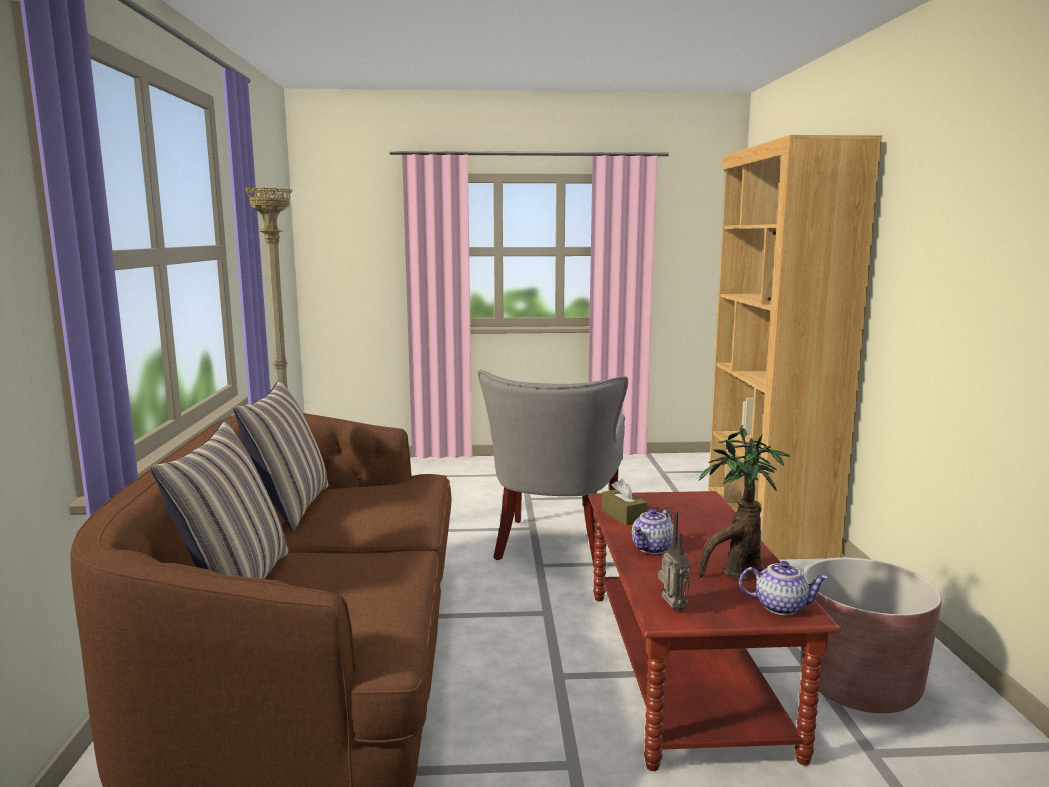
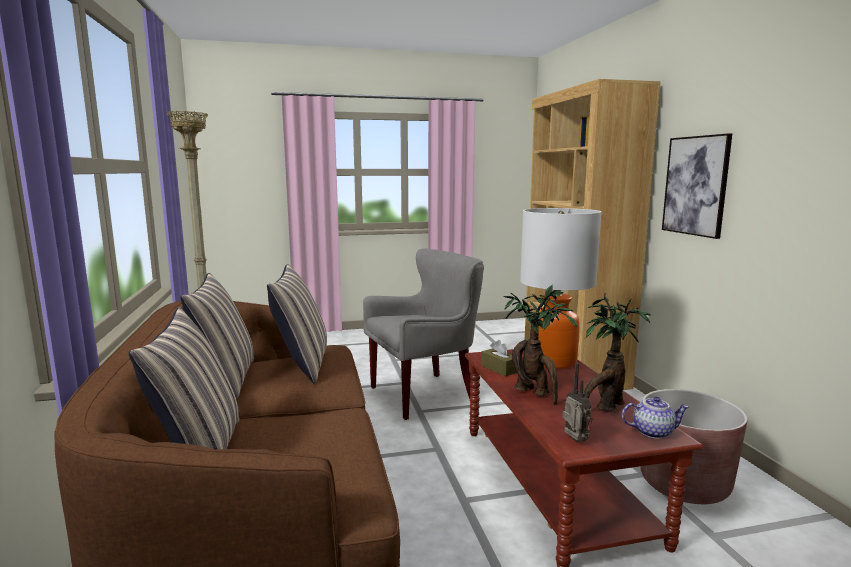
camera: 10 degrees left, 0 degrees up
grey armchair [478,370,628,566] -> grey armchair turned 120 degrees counterclockwise [363,249,484,420]
teapot [632,509,673,554] -> potted plant [503,285,578,404]
none -> pillow [267,264,327,383]
none -> table lamp [520,208,602,369]
none -> picture [662,133,732,239]

